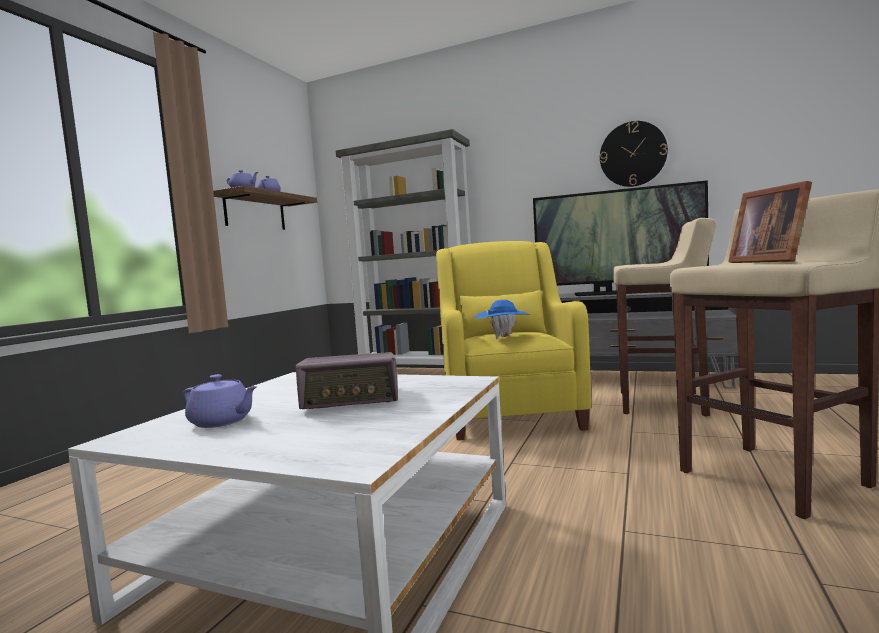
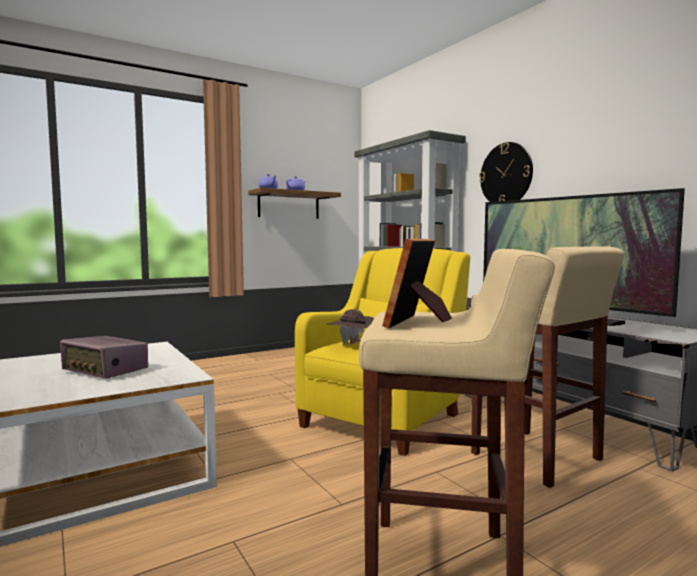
camera: 35 degrees right, 0 degrees up
purple teapot [183,374,258,428] -> none
blue hat [475,300,529,339] -> brown hat [327,309,374,345]
wall clock [600,121,668,187] -> wall clock moved to [479,142,533,202]

